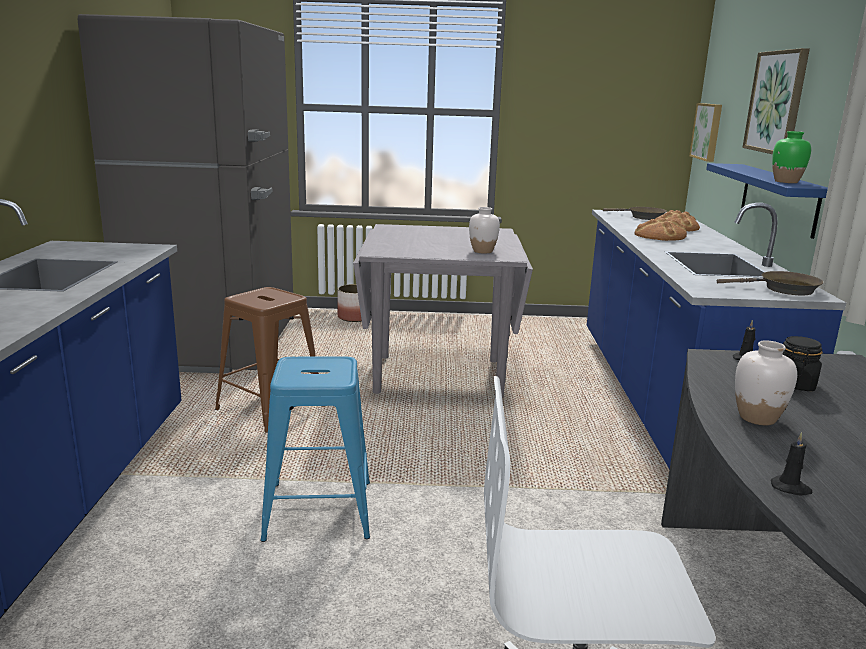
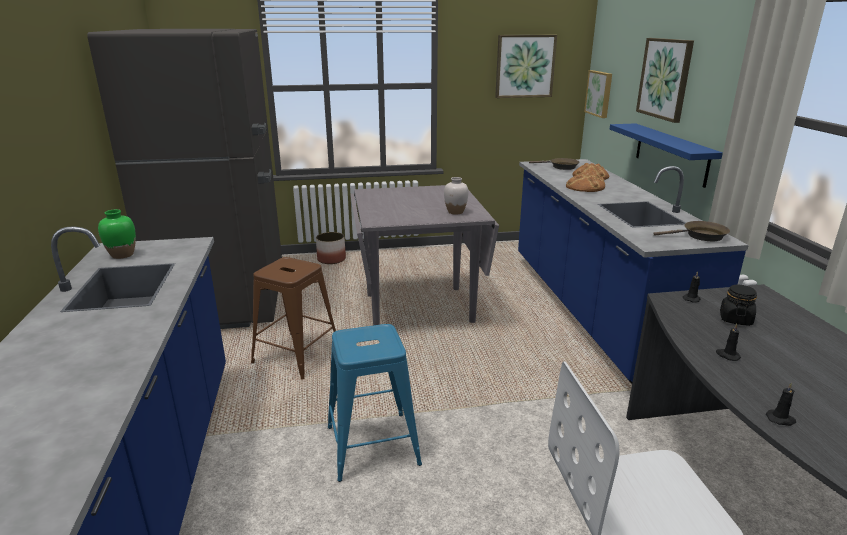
camera: 10 degrees left, 5 degrees up
white vase [735,340,797,425] -> black candle [716,323,741,361]
green vase [772,131,811,183] -> green vase moved to [98,209,136,259]
none -> picture [495,35,557,98]

